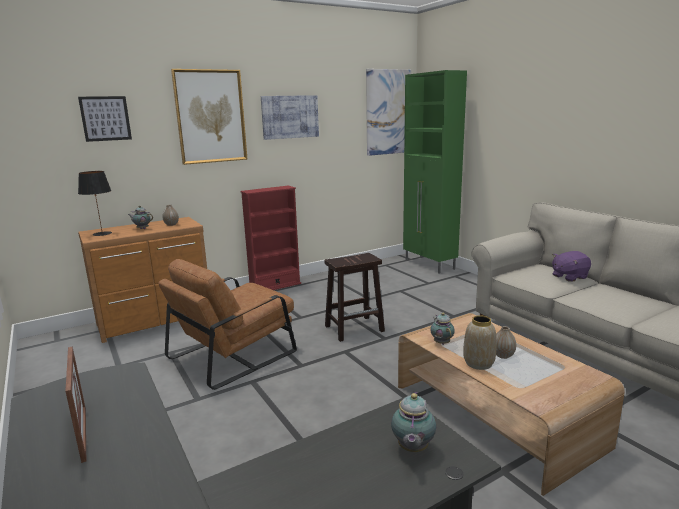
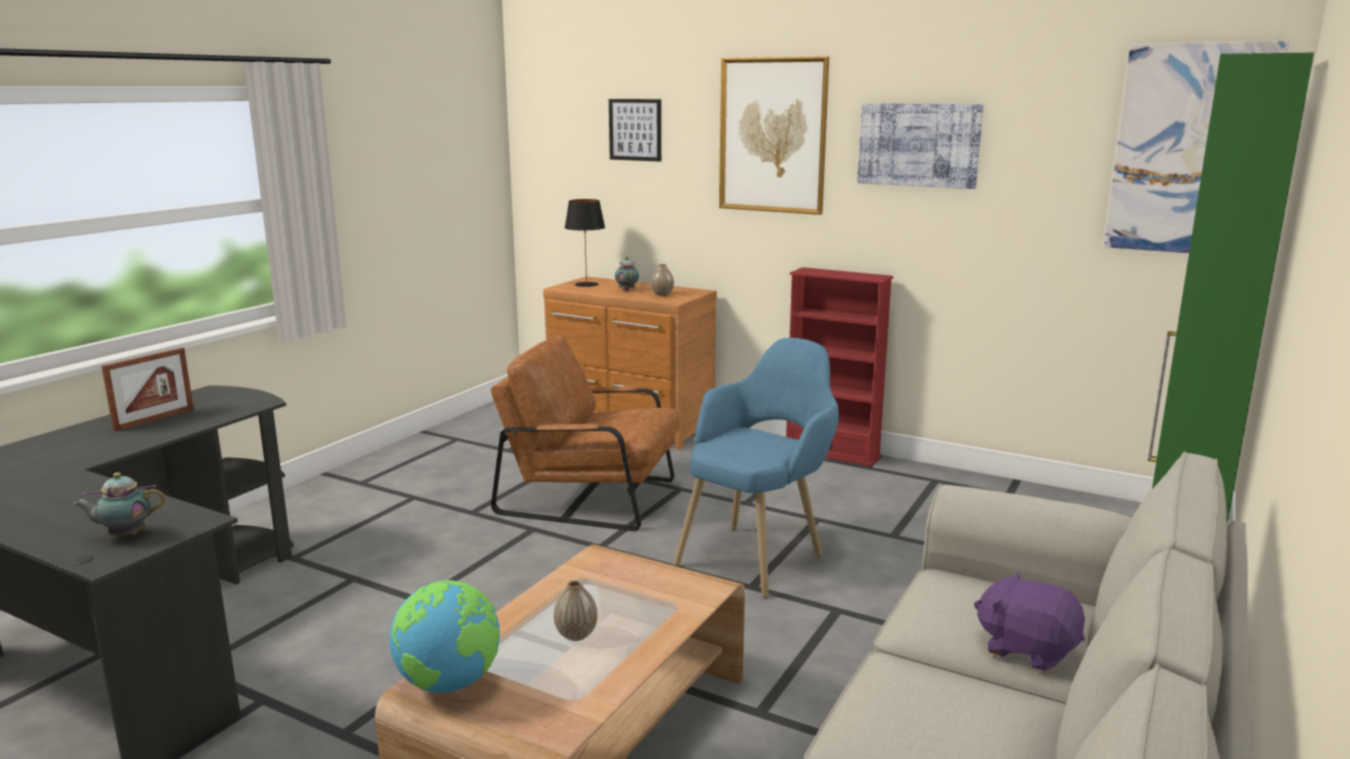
camera: 60 degrees right, 0 degrees up
brown stool [324,253,385,342] -> blue armchair [674,338,839,598]
teapot [430,313,455,345] -> none
vase [463,315,497,370] -> none
none -> globe [389,580,500,693]

